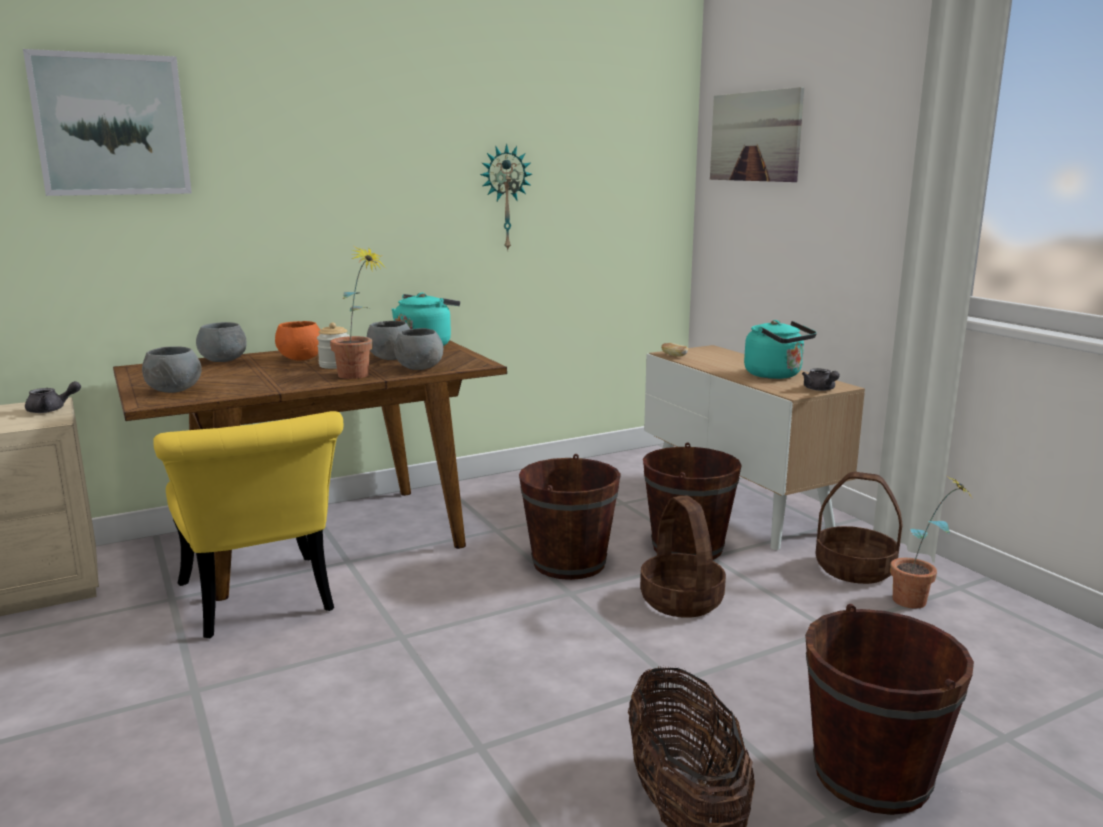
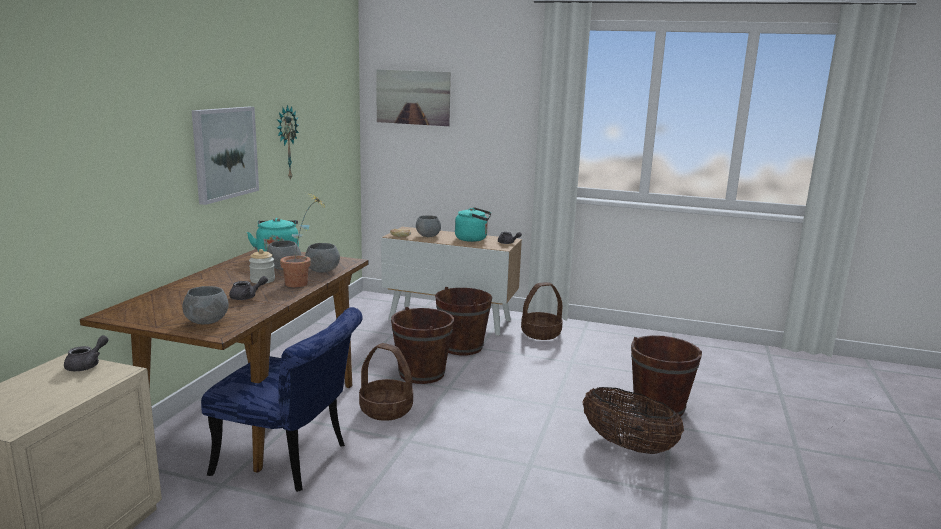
camera: 45 degrees left, 0 degrees up
picture [23,49,192,196] -> picture moved to [192,107,259,205]
yellow chair [153,411,343,638] -> blue chair [201,307,363,492]
grey bowl [196,322,246,362] -> grey bowl moved to [416,215,441,237]
orange bowl [275,321,320,360] -> none
basket [640,496,726,618] -> basket moved to [359,343,413,421]
potted plant [890,473,974,609] -> none
none -> grey teapot [229,276,268,300]

